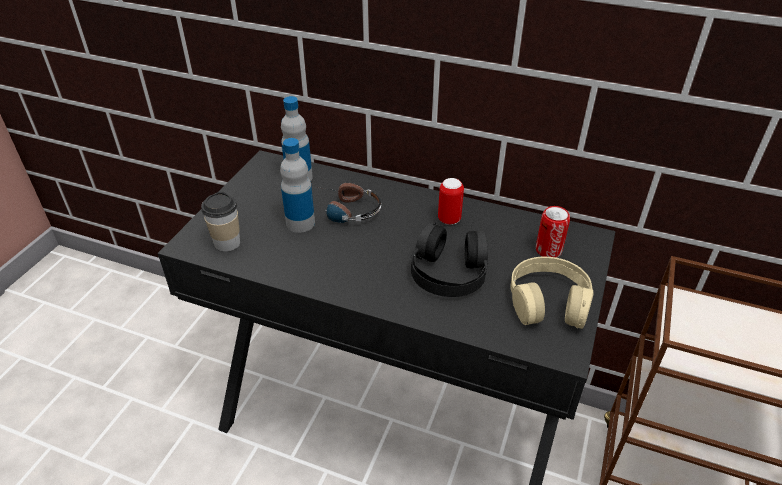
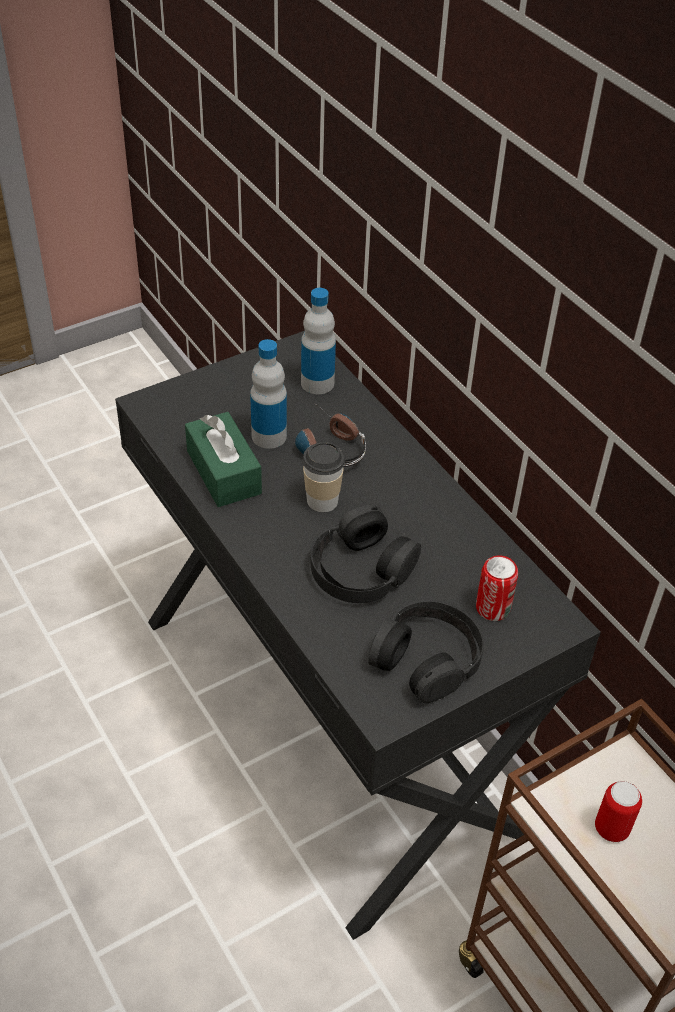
camera: 35 degrees right, 5 degrees up
cup [201,192,240,252] -> cup moved to [302,442,345,512]
can [438,178,464,225] -> can moved to [595,781,642,842]
beige headphones [510,257,594,329] -> black headphones [369,600,484,704]
none -> green tissue box [185,412,262,507]

